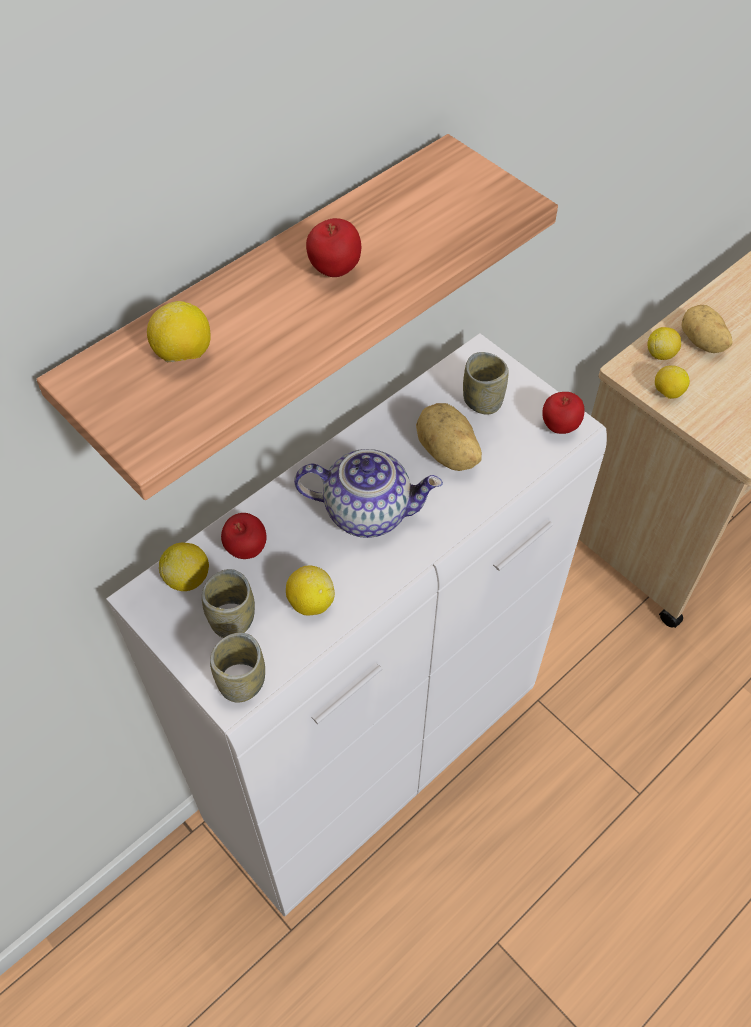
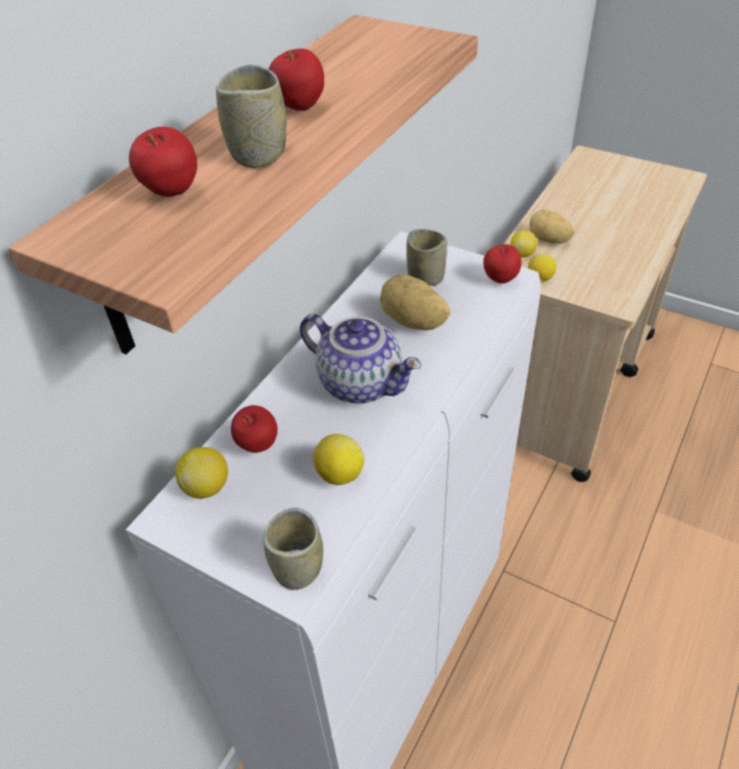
camera: 15 degrees left, 10 degrees down
lemon [147,301,211,362] -> apple [129,127,197,197]
cup [202,569,255,638] -> cup moved to [216,64,286,168]
teapot [294,449,443,538] -> teapot turned 45 degrees clockwise [300,314,421,404]

